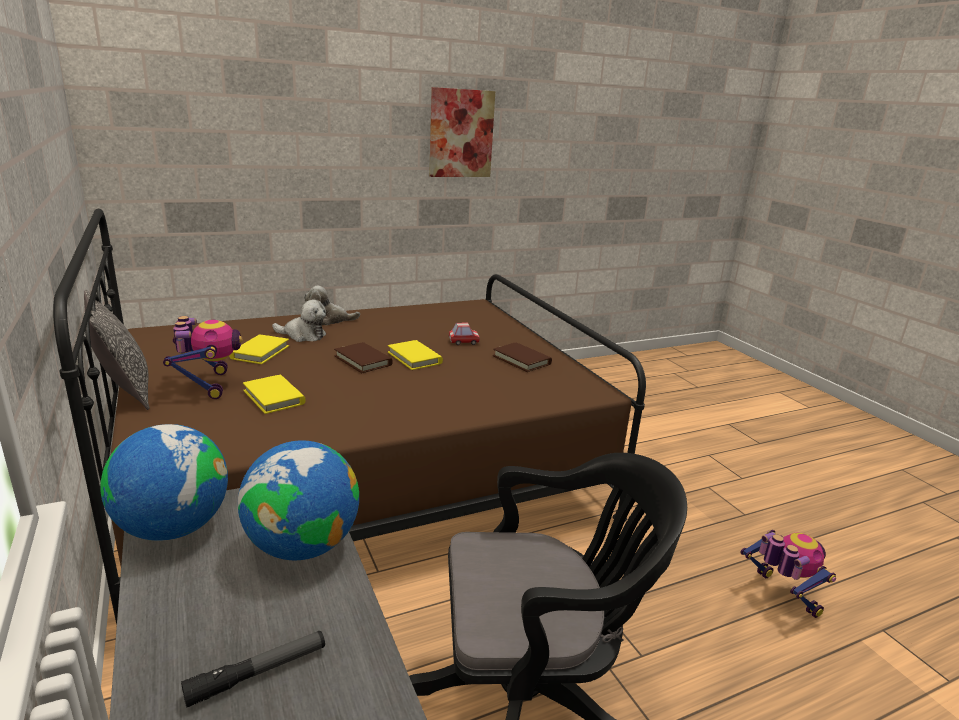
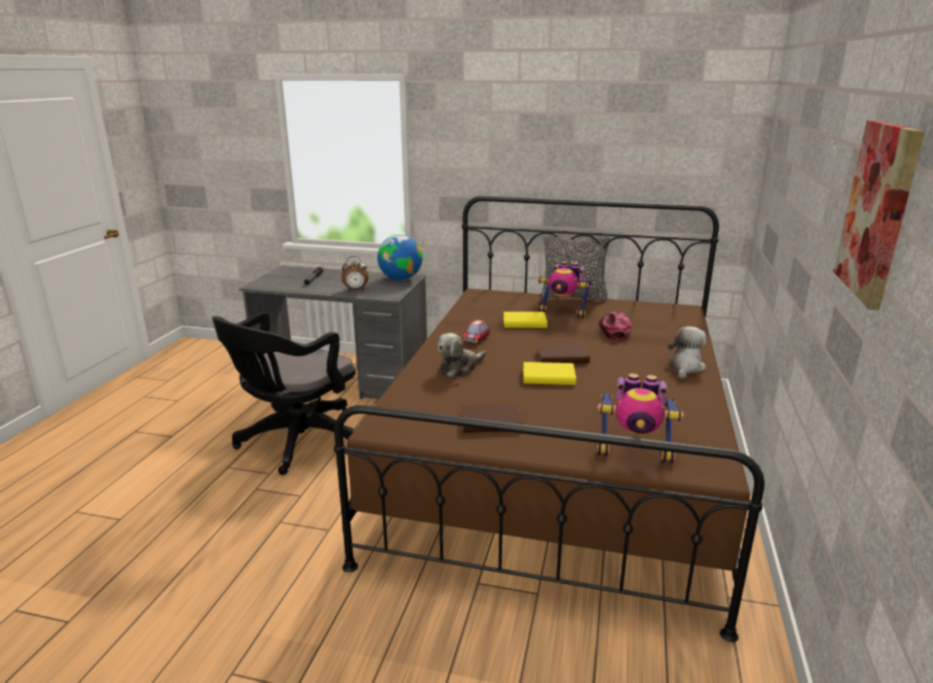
camera: 130 degrees right, 0 degrees up
yellow book [229,334,289,364] -> cap [598,312,632,341]
globe [238,440,359,560] -> alarm clock [341,256,368,291]
plush toy [272,299,326,342] -> plush toy moved to [438,333,486,377]
toy car [449,323,480,345] -> toy car moved to [463,320,490,344]
toy robot [740,530,836,618] -> toy robot moved to [597,373,684,463]

